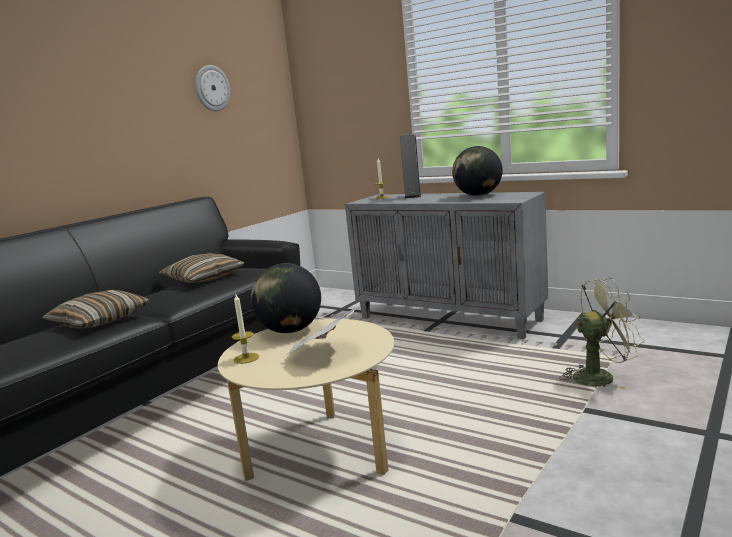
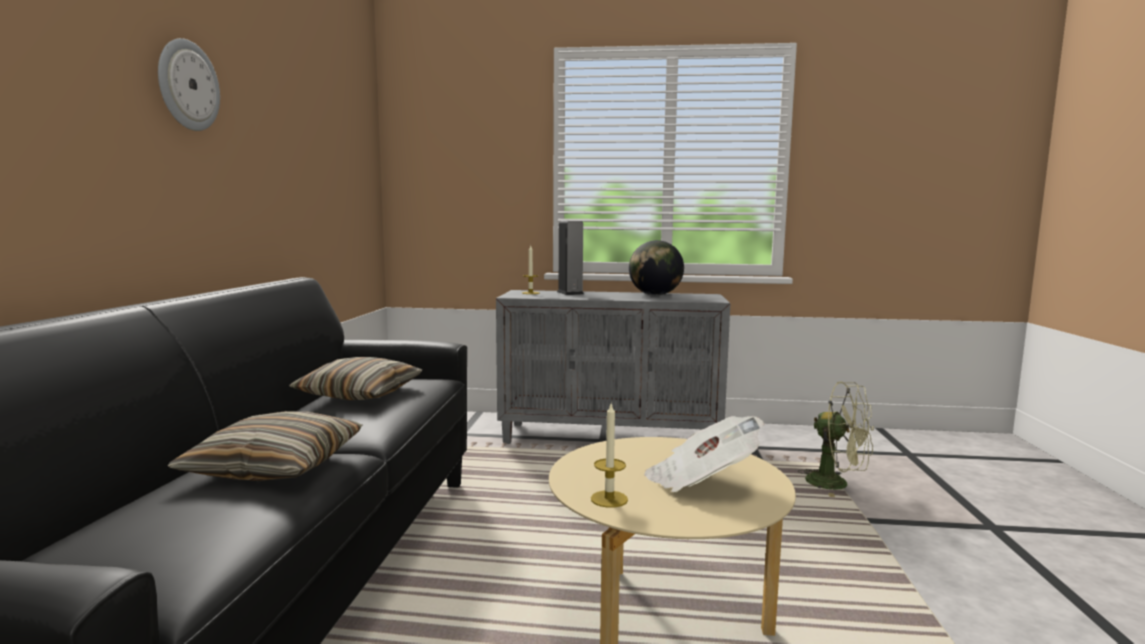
camera: 30 degrees left, 5 degrees down
wall clock [195,65,230,111] -> wall clock moved to [158,38,220,131]
globe [251,263,321,333] -> none
green fan [559,278,644,390] -> green fan turned 75 degrees clockwise [798,381,874,497]

